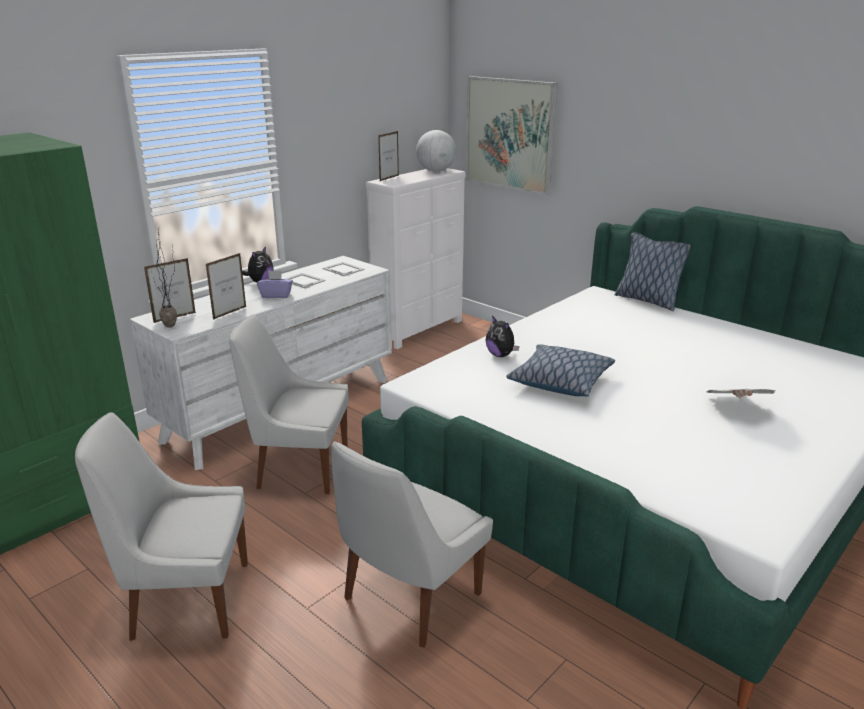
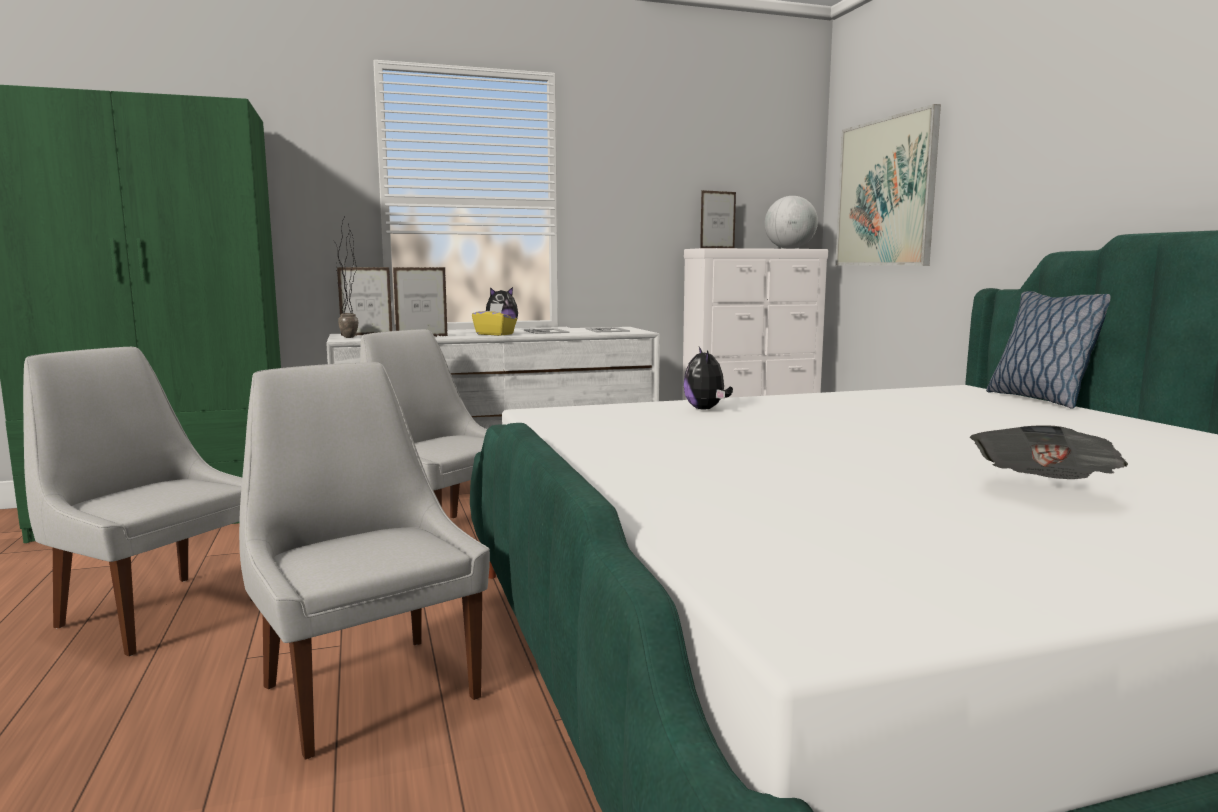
camera: 30 degrees right, 15 degrees down
purple tissue box [257,270,293,298] -> yellow tissue box [472,303,517,336]
white chair [331,441,493,648] -> white chair turned 75 degrees clockwise [239,362,490,760]
pillow [506,344,615,396] -> none

